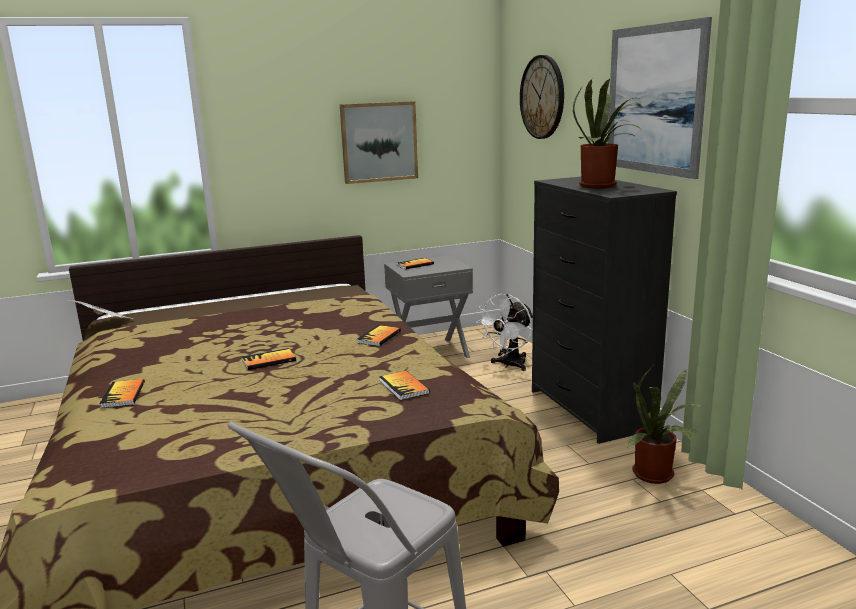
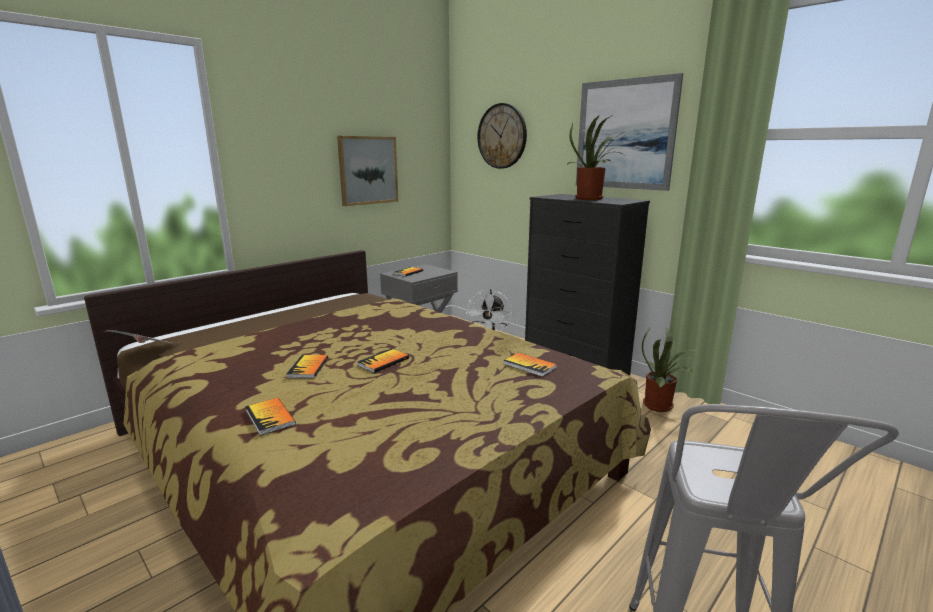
camera: 25 degrees left, 0 degrees up
book [357,325,401,346] -> book moved to [286,355,328,378]

